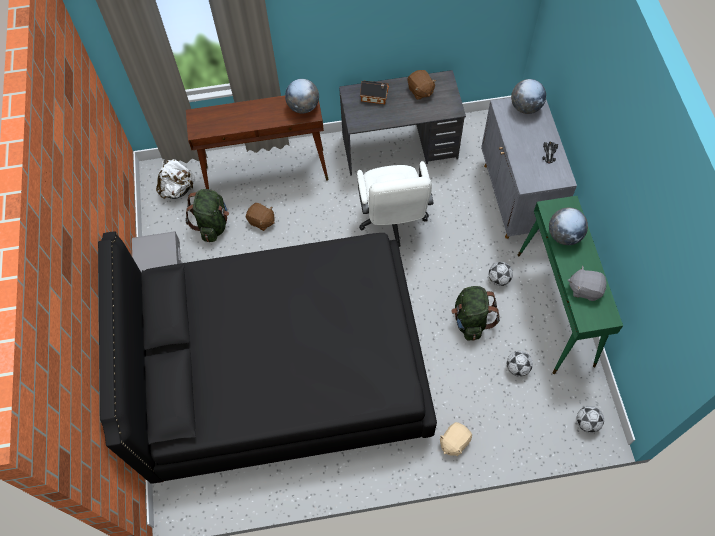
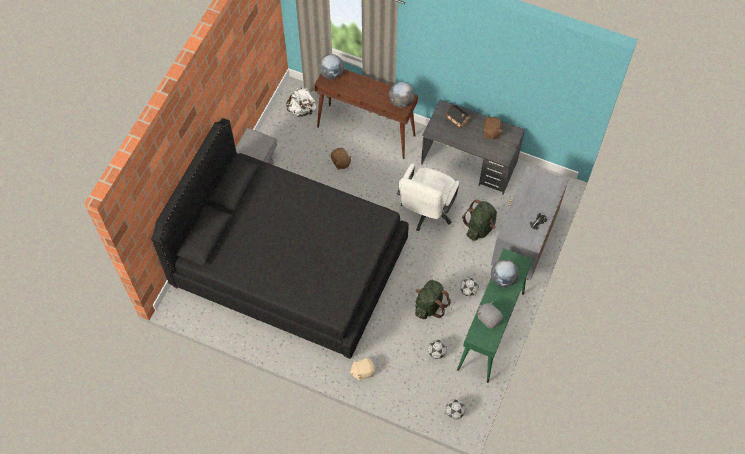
camera: 30 degrees right, 0 degrees up
green backpack [185,189,229,242] -> green backpack moved to [462,200,497,241]
globe [511,79,546,114] -> globe moved to [319,54,344,79]

